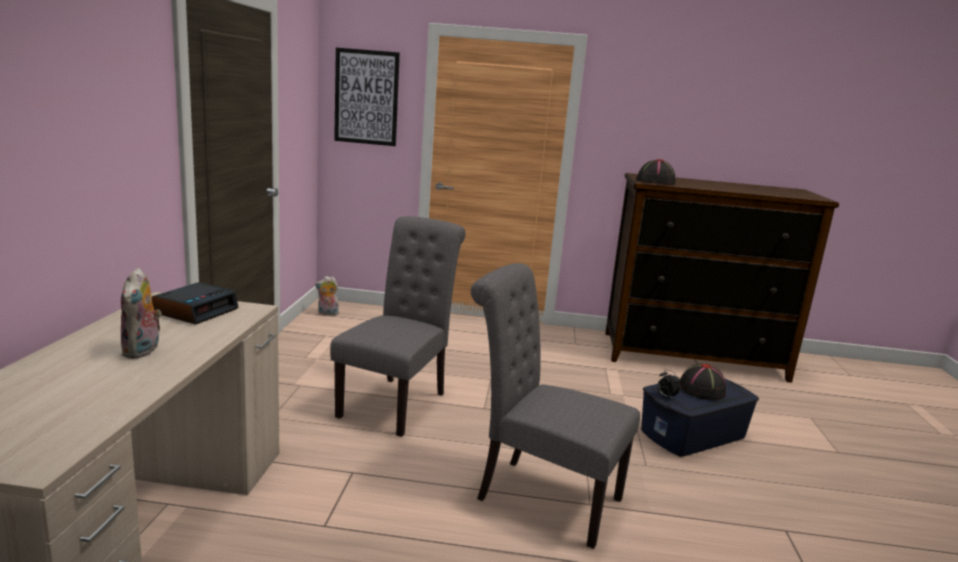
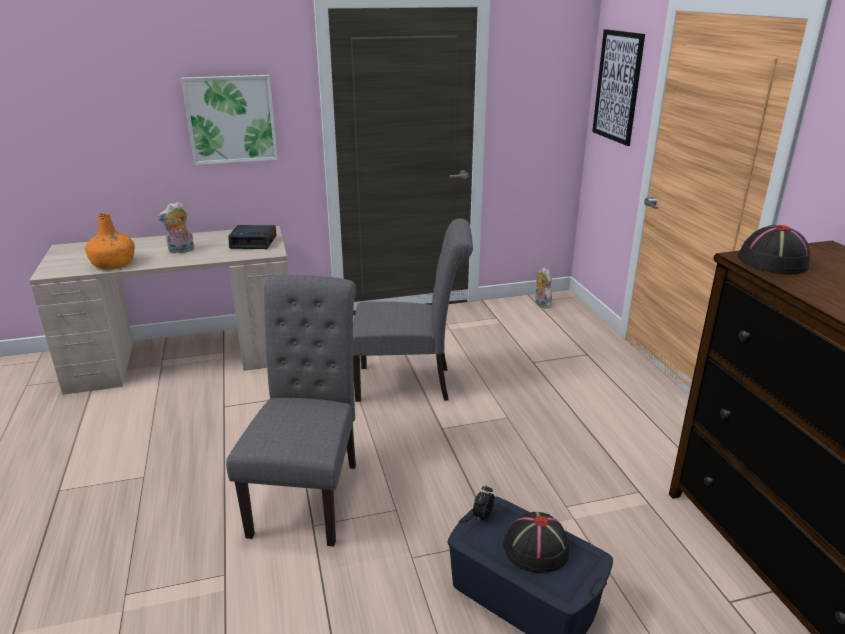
camera: 70 degrees right, 10 degrees up
none -> orange bottle [85,212,135,269]
none -> picture [181,75,278,165]

